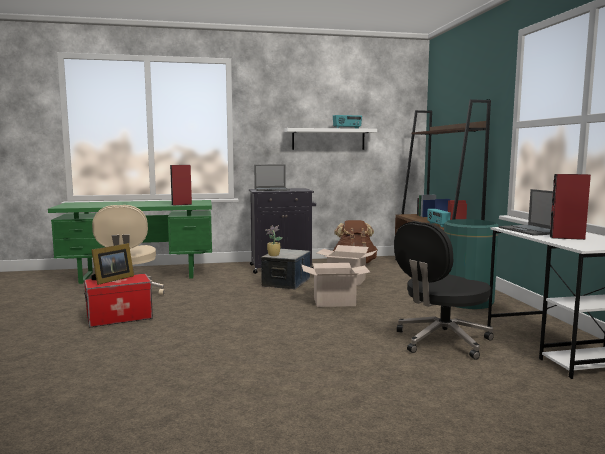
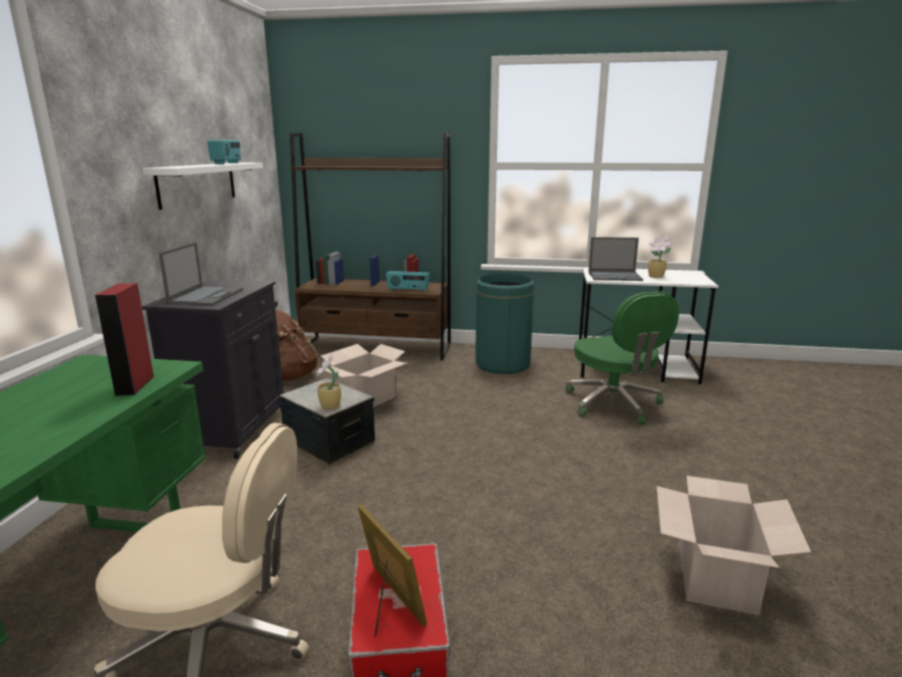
camera: 70 degrees left, 10 degrees up
cardboard box [301,263,370,307] -> cardboard box moved to [657,476,811,615]
black office chair [394,221,494,360] -> green office chair [565,291,679,425]
red speaker [549,174,591,240] -> potted plant [648,236,672,278]

